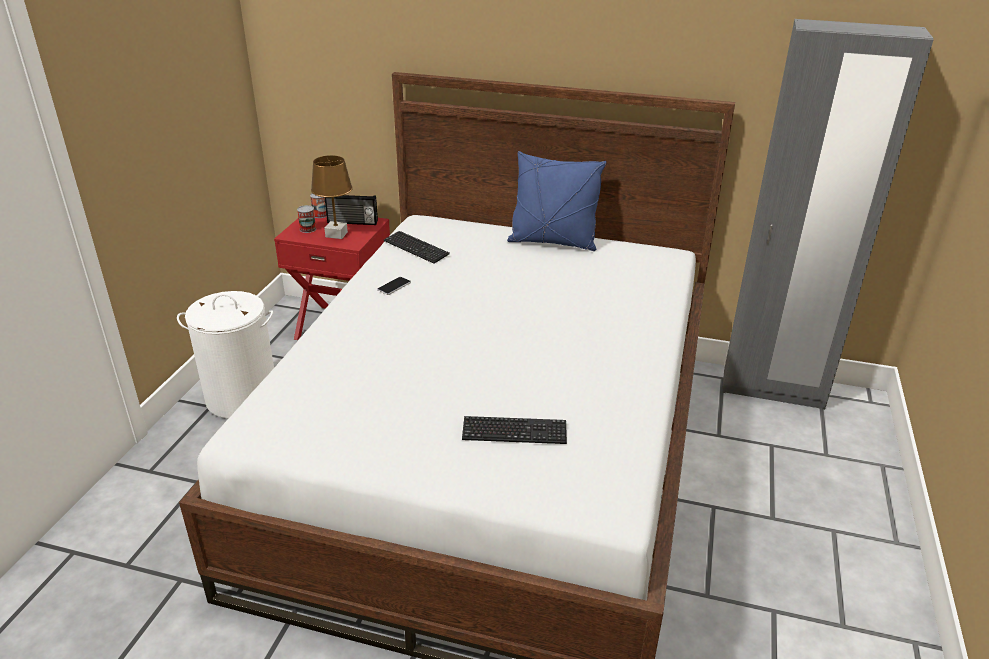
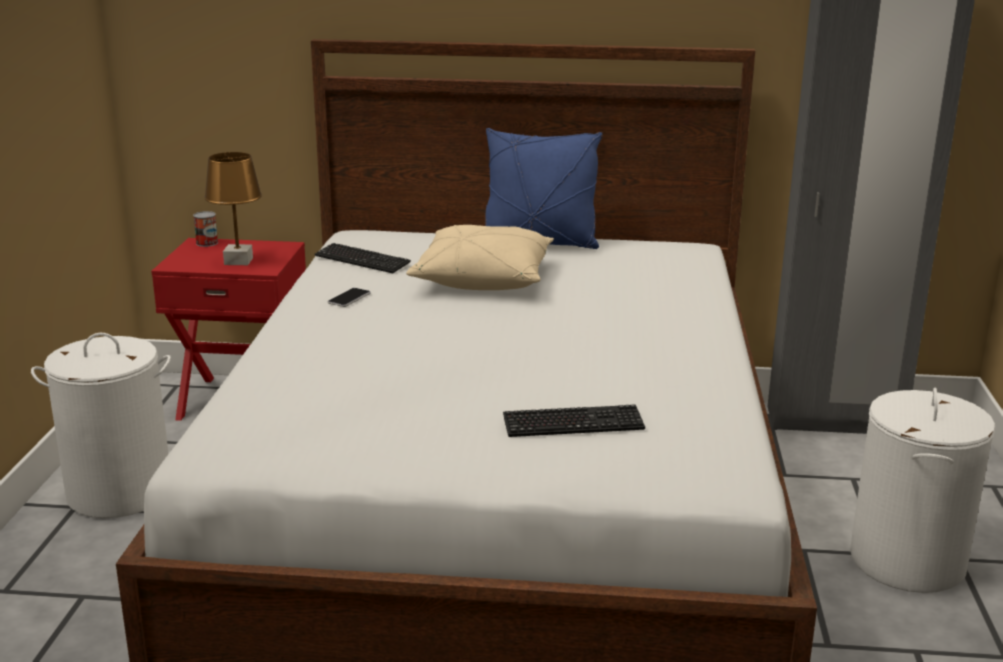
camera: 10 degrees left, 10 degrees down
can [297,205,316,233] -> none
radio [325,195,378,225] -> none
none -> beige pillow [406,225,554,290]
none -> white laundry basket [850,388,995,593]

